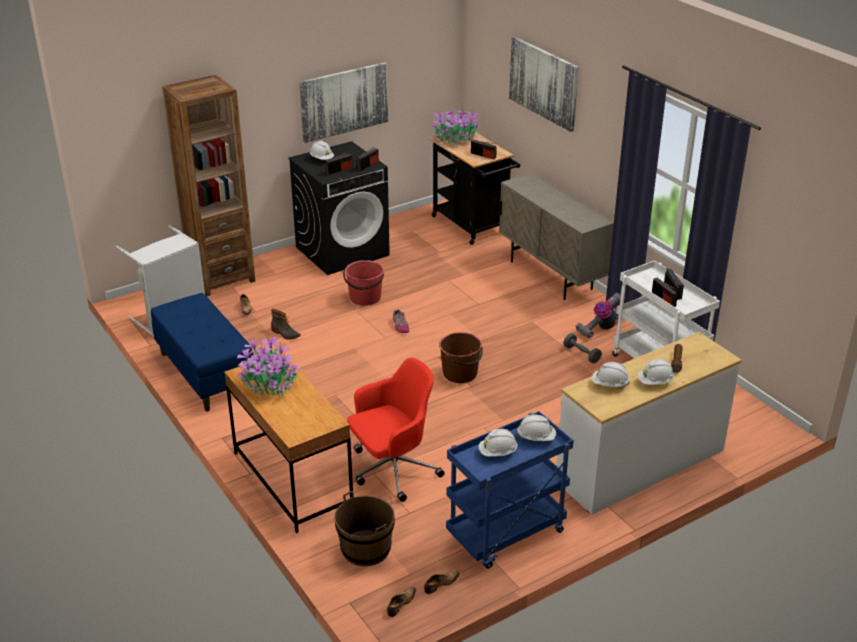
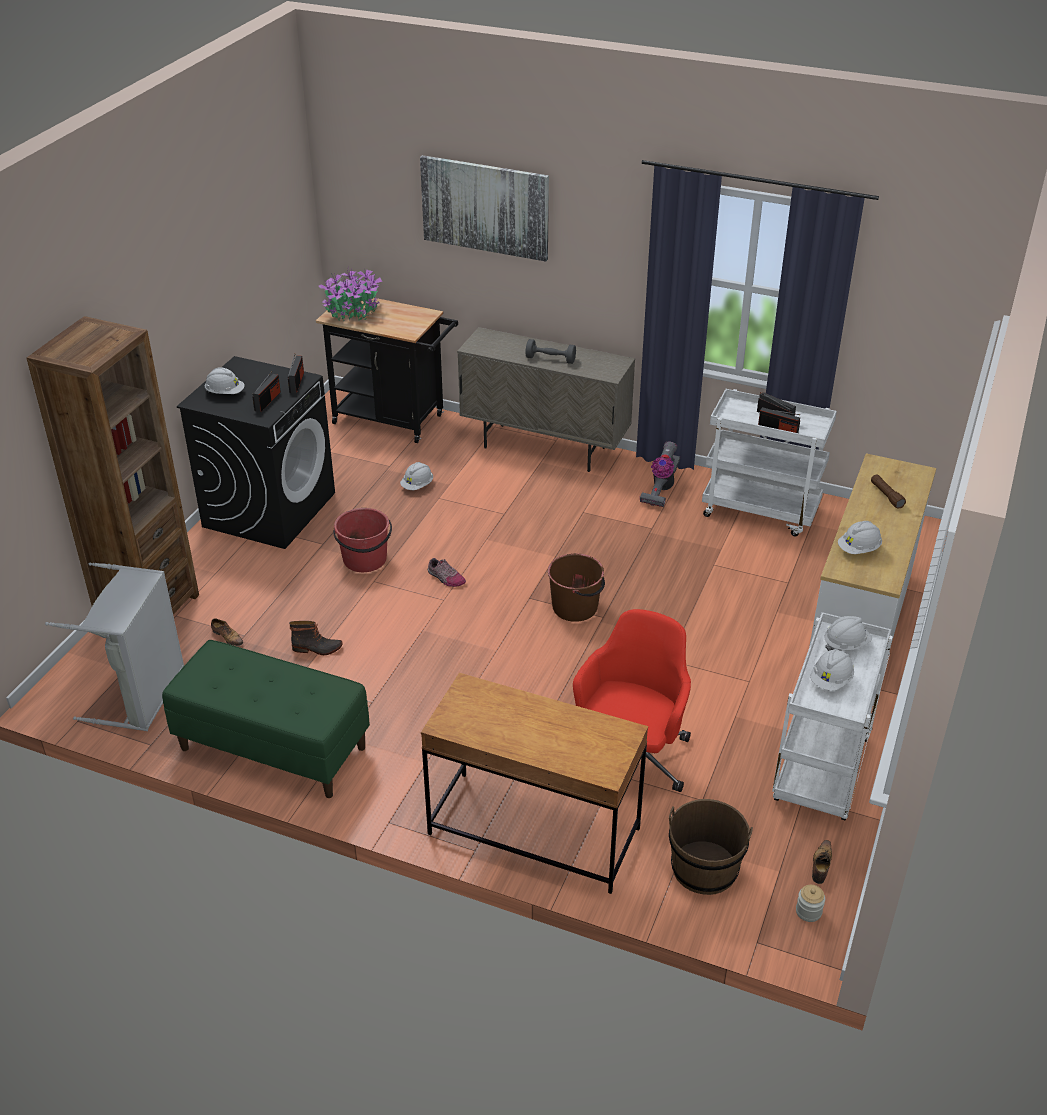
camera: 35 degrees left, 5 degrees up
blue bench [151,293,254,412] -> green bench [162,640,370,798]
potted plant [237,335,300,396] -> none
picture [299,62,388,143] -> none
shoe [387,587,416,617] -> jar [796,885,825,922]
blue cart [446,411,574,569] -> white cart [772,612,893,820]
radio [471,140,497,160] -> none
grey dumbbell [563,333,602,364] -> grey dumbbell moved to [525,339,576,364]
white hard hat [638,359,674,385] -> white hard hat moved to [400,462,433,490]

